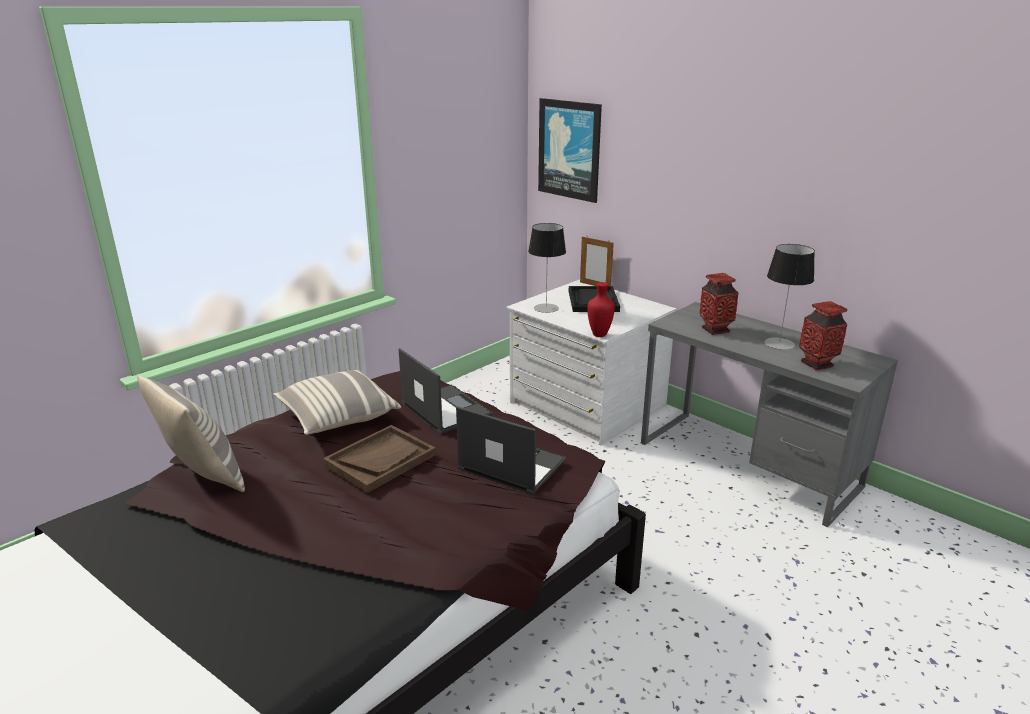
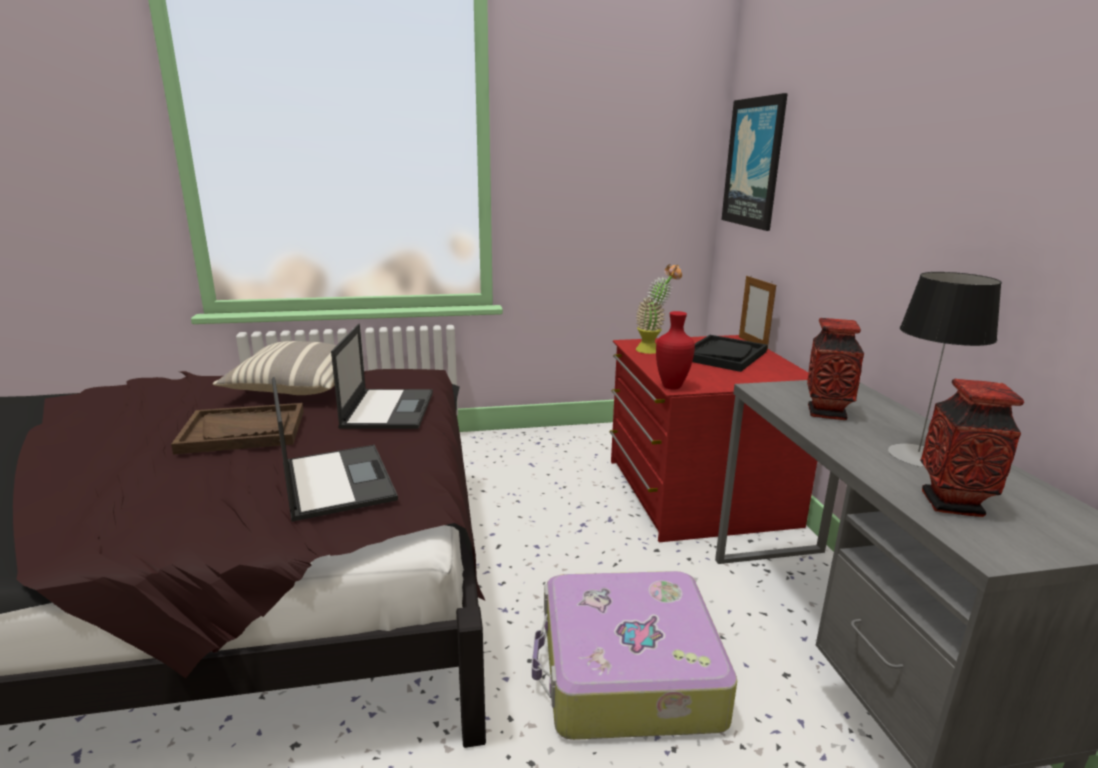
camera: 35 degrees right, 5 degrees down
pillow [137,374,245,492] -> none
white dresser [506,280,676,445] -> red dresser [609,335,817,542]
table lamp [528,223,566,313] -> potted plant [636,264,682,354]
none -> suitcase [532,571,737,740]

